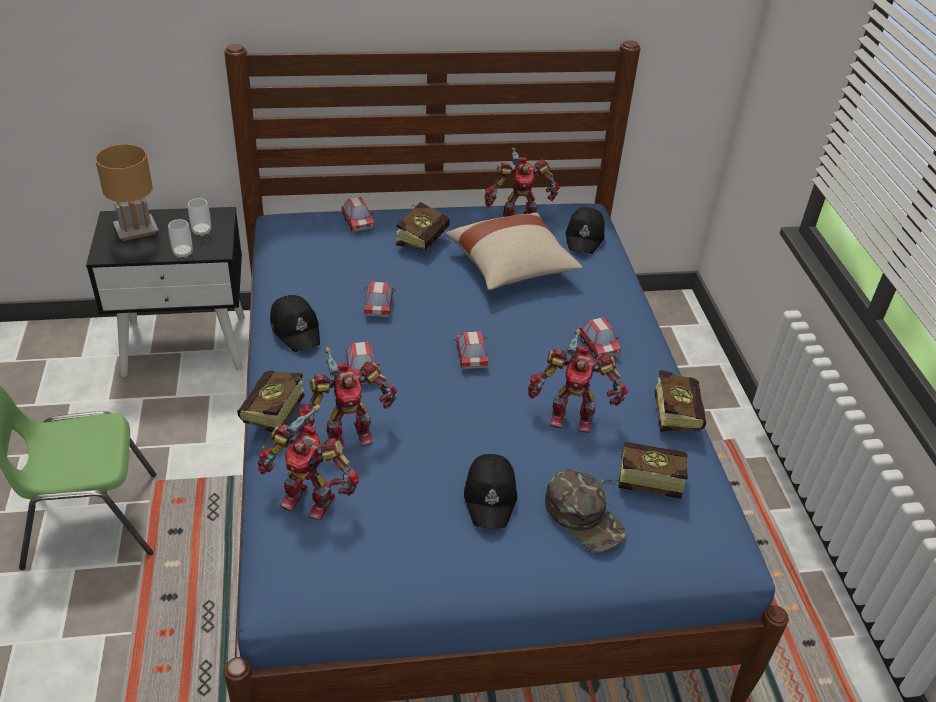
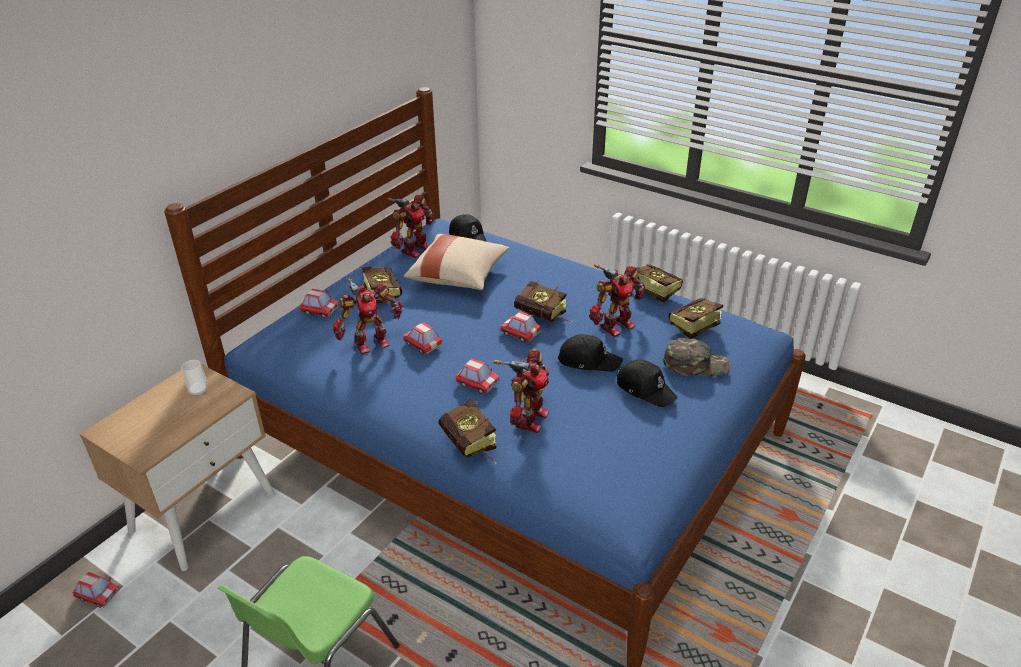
camera: 45 degrees left, 5 degrees down
black nightstand [86,207,245,377] -> beige nightstand [80,364,276,571]
brown table lamp [95,144,159,241] -> none
cup [168,219,193,258] -> none
toy robot [258,404,359,521] -> toy robot moved to [333,278,403,354]
black cap [270,295,320,352] -> black cap moved to [558,334,623,372]
toy car [579,317,621,359] -> toy car moved to [72,572,120,608]
none -> book [514,280,572,322]

